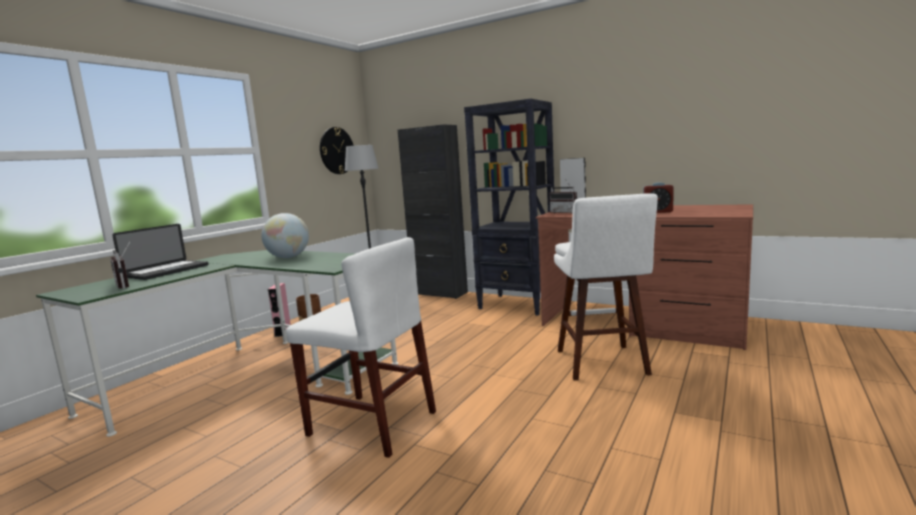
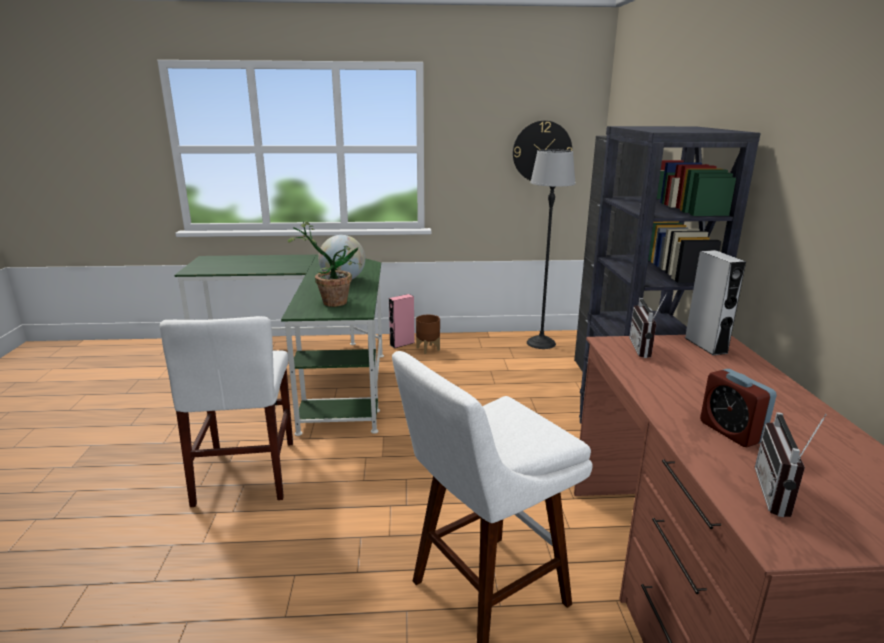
camera: 55 degrees right, 10 degrees up
radio [110,240,131,289] -> radio moved to [755,412,827,517]
laptop [112,224,209,280] -> none
none -> potted plant [287,221,360,307]

